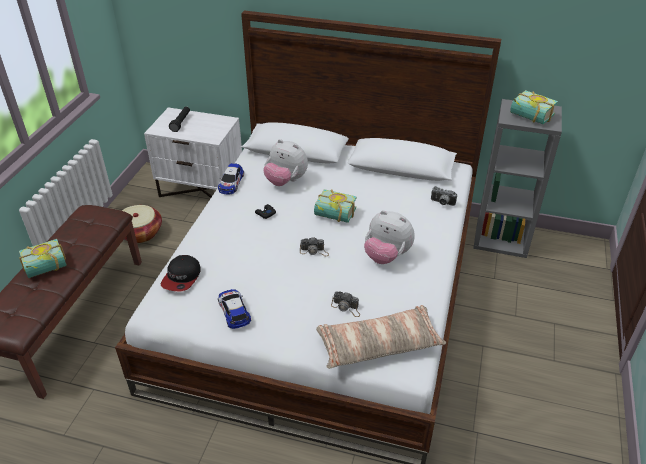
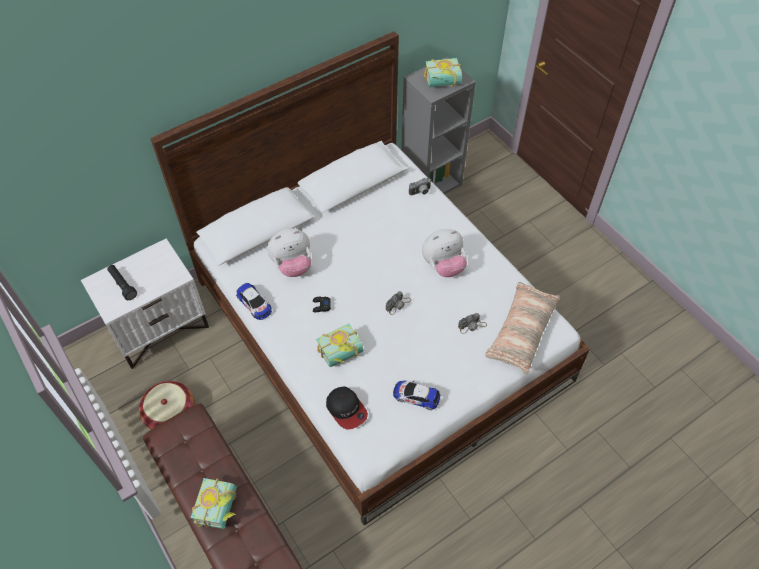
camera: 50 degrees left, 15 degrees up
book [314,189,357,223] -> book moved to [316,324,363,367]

